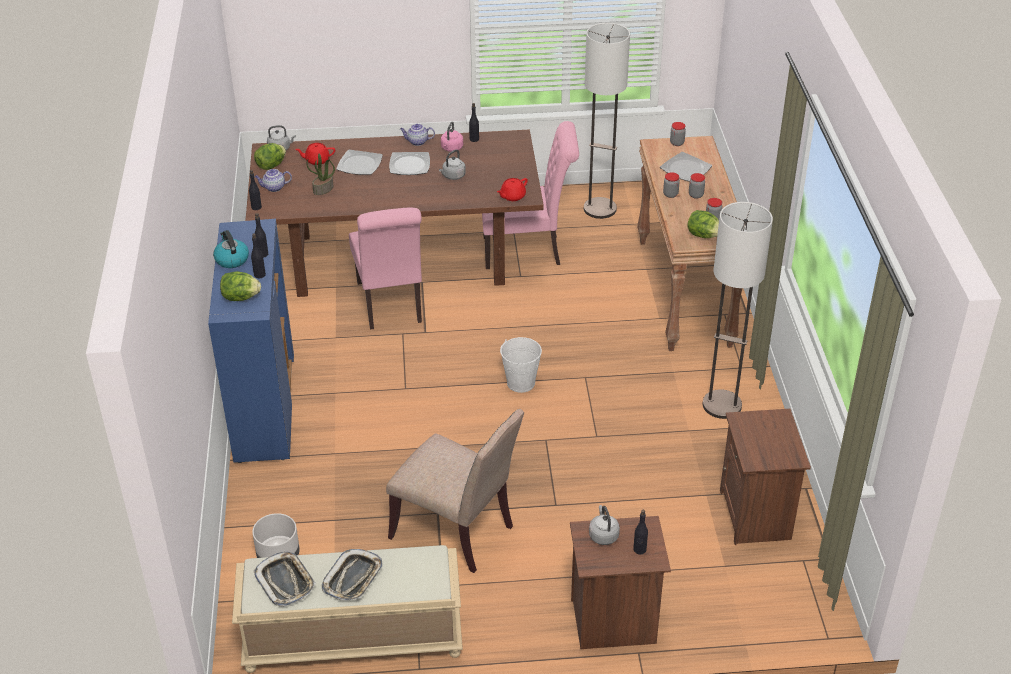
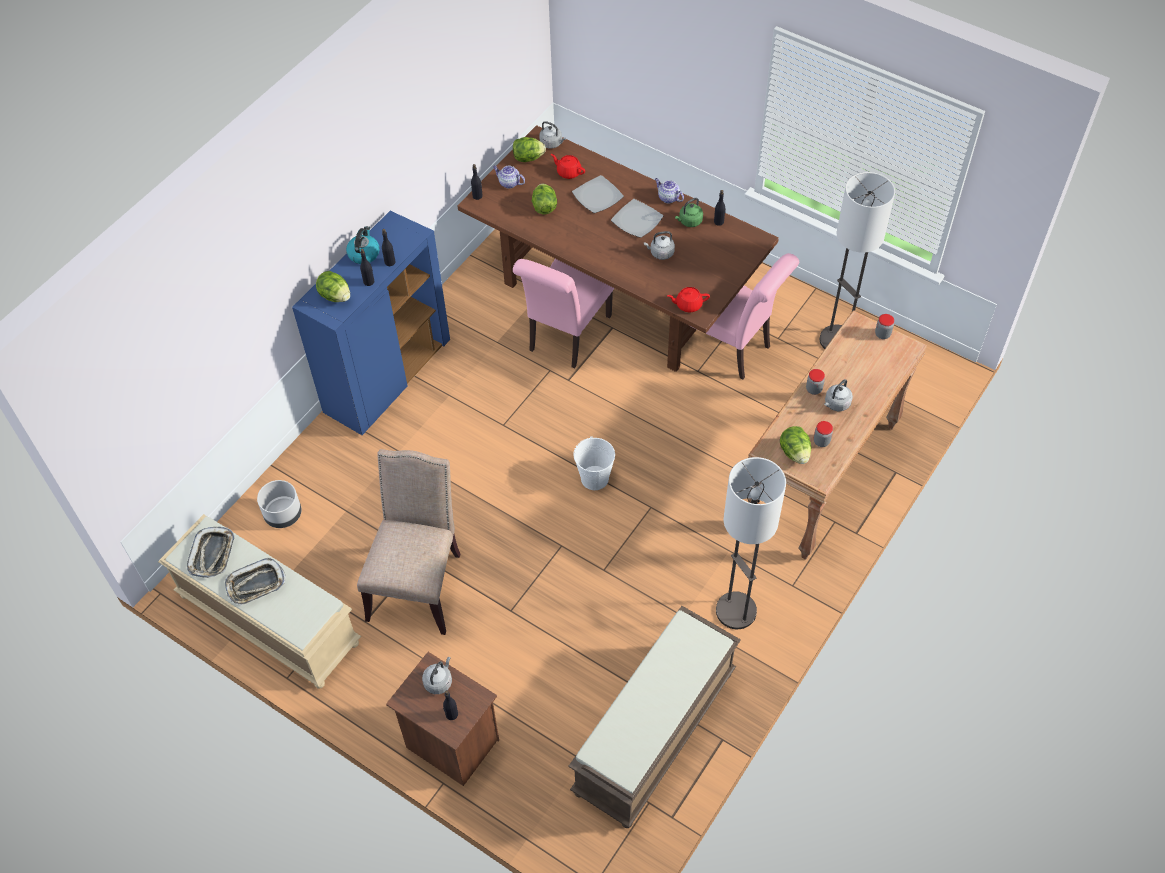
camera: 40 degrees right, 15 degrees up
potted plant [306,153,335,195] -> lettuce [532,184,557,214]
beige chair [386,409,524,573] -> beige chair turned 150 degrees counterclockwise [357,449,461,635]
pink kettle [441,122,463,152] -> green kettle [675,198,703,227]
plate [660,152,712,182] -> none
jar [689,173,705,199] -> grey kettle [824,379,853,411]
brown nightstand [720,409,811,545] -> brown bench [568,606,741,828]

